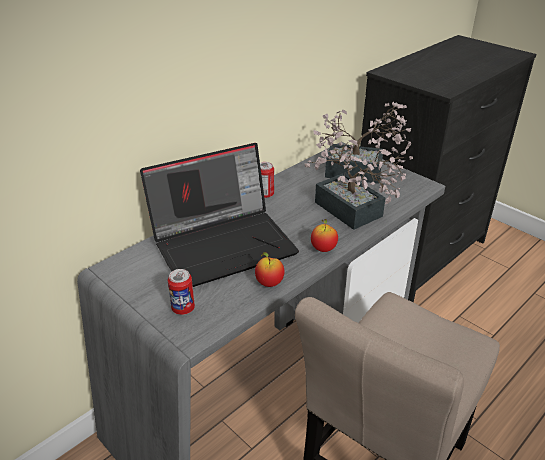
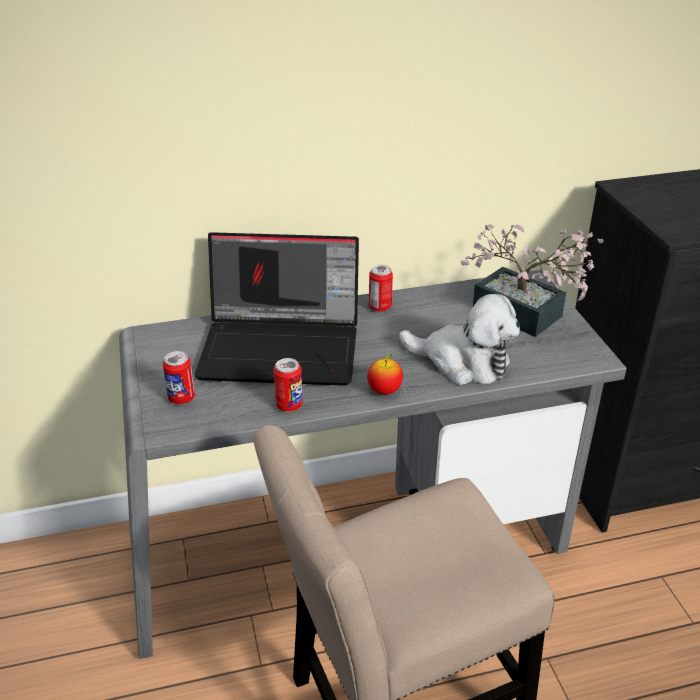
camera: 30 degrees right, 0 degrees up
apple [255,252,284,287] -> can [273,358,303,412]
potted plant [305,137,413,230] -> plush toy [399,294,520,385]

